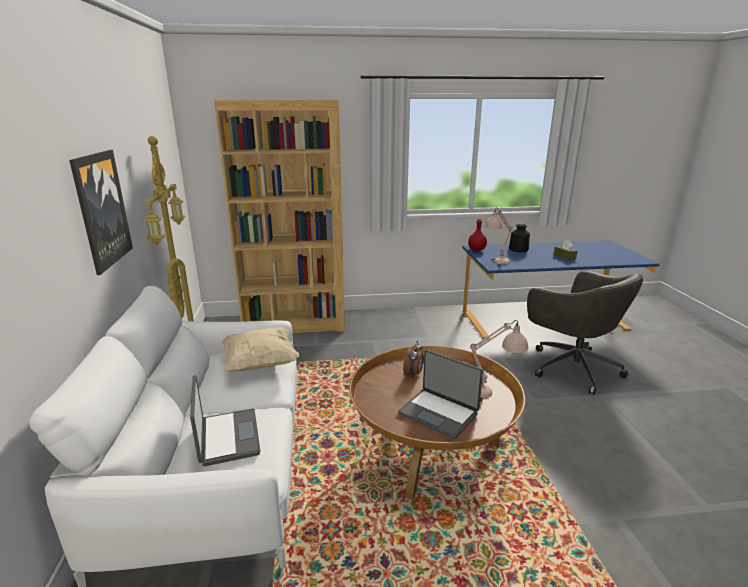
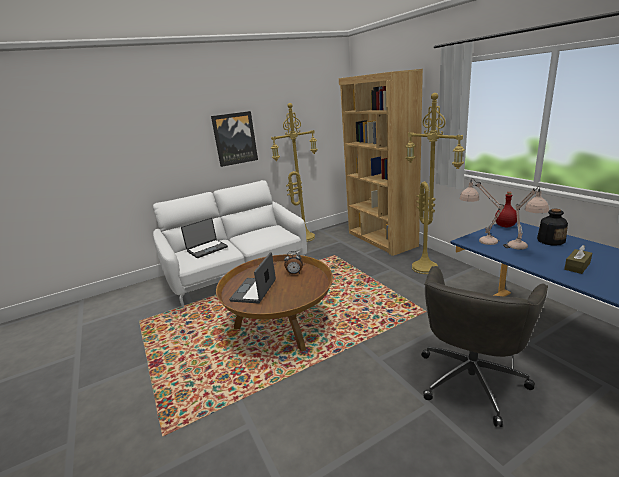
camera: 70 degrees right, 0 degrees up
beige pillow [221,327,299,372] -> none
beige table lamp [470,320,528,401] -> beige table lamp moved to [503,186,549,250]
none -> yellow floor lamp [405,93,465,274]

